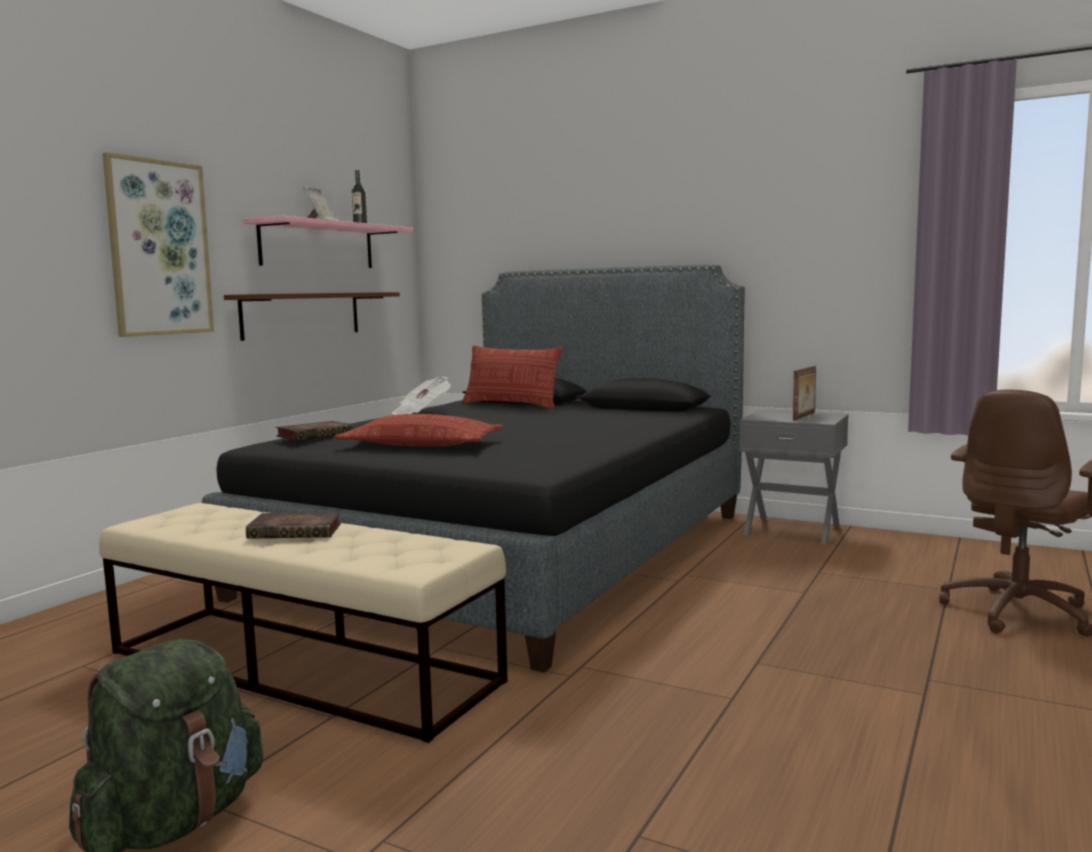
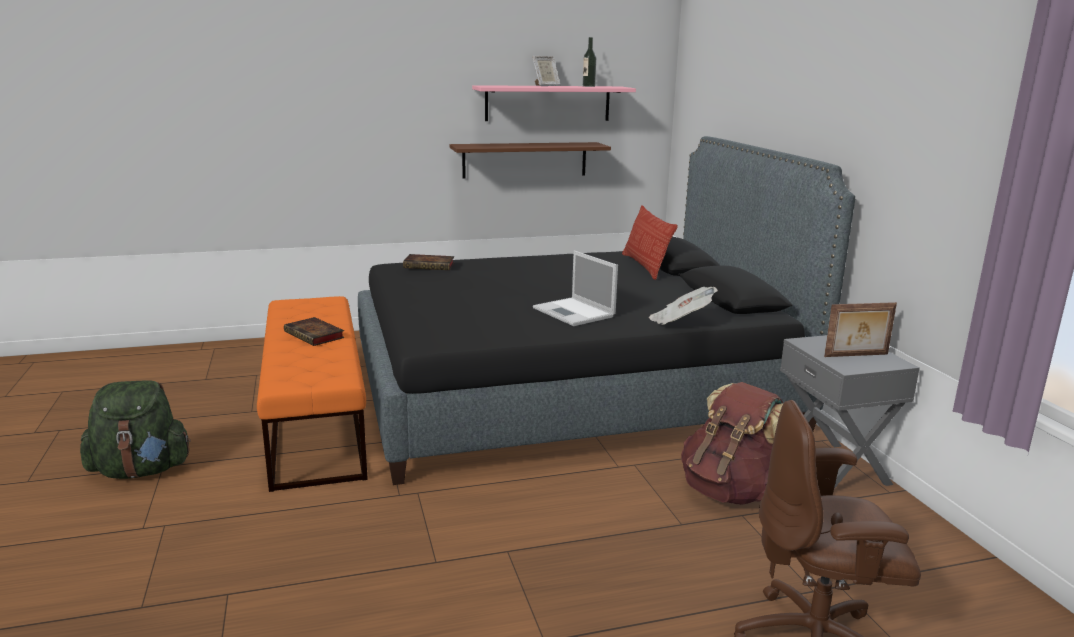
camera: 45 degrees right, 10 degrees up
beige bench [99,503,508,743] -> orange bench [257,296,368,492]
picture [102,152,214,337] -> none
pillow [334,414,503,446] -> none
newspaper [392,377,451,415] -> newspaper moved to [649,287,718,325]
none -> laptop [533,251,618,326]
none -> brown backpack [681,382,783,505]

